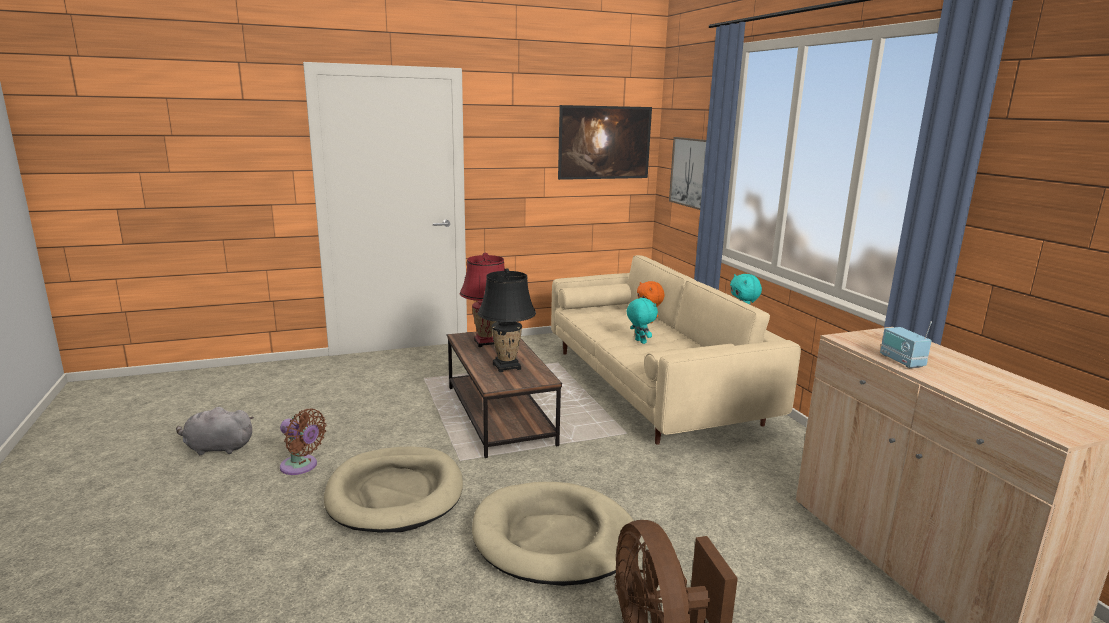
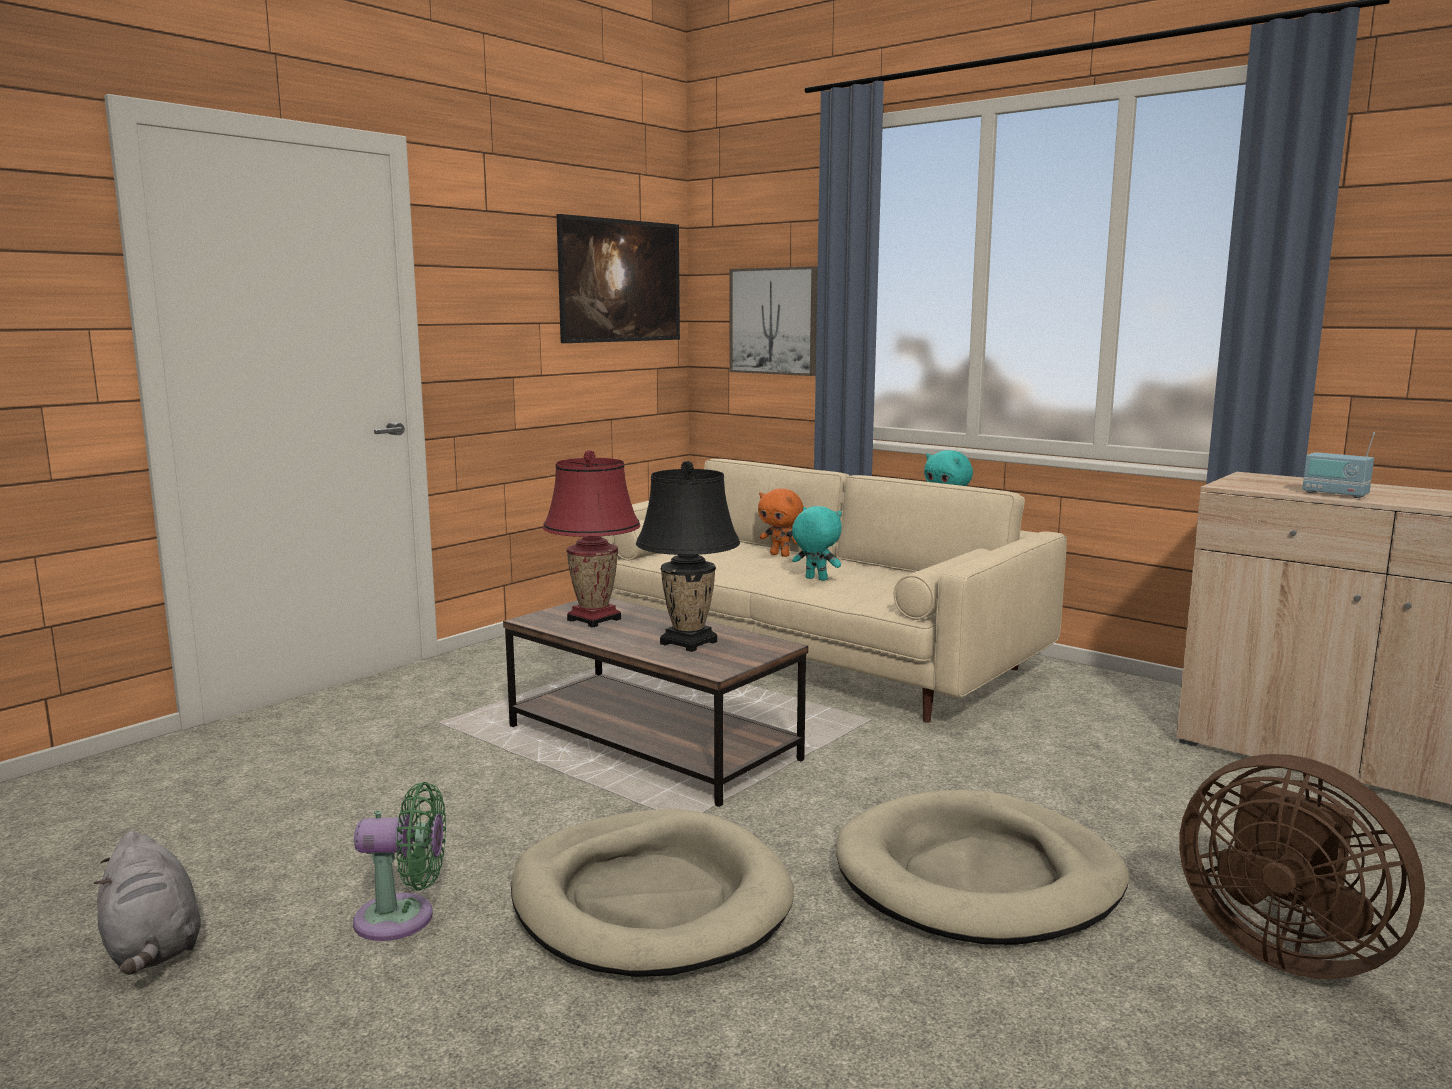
camera: 30 degrees left, 5 degrees down
grey plush toy [176,407,254,455] -> grey plush toy turned 90 degrees counterclockwise [94,831,201,975]
brown fan [280,409,327,475] -> green fan [353,782,446,941]

